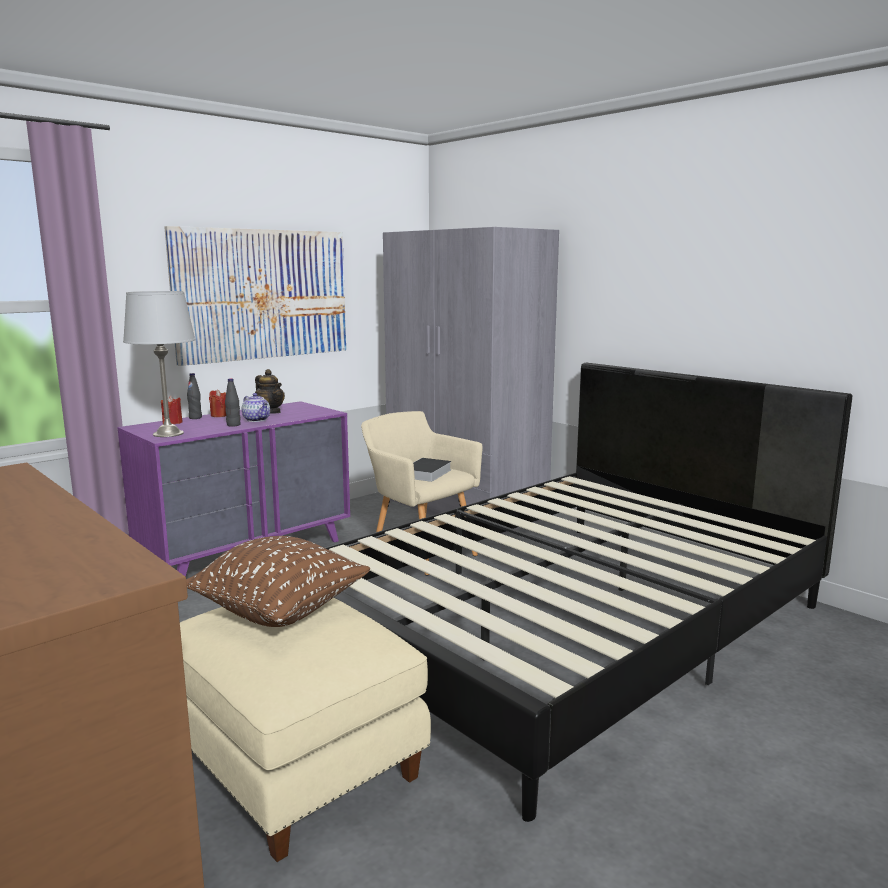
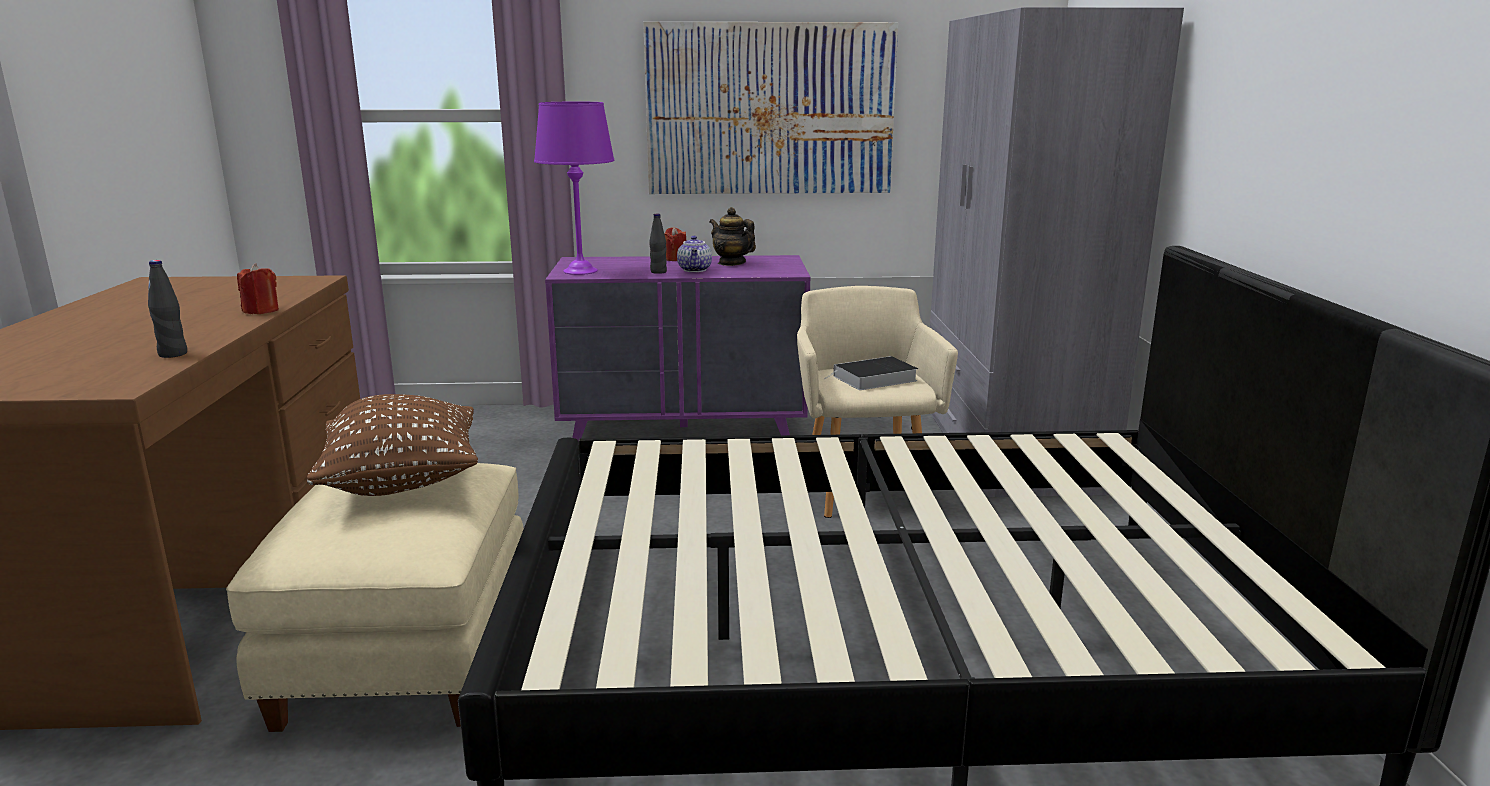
camera: 40 degrees right, 5 degrees up
grey table lamp [123,291,196,437] -> purple table lamp [534,102,615,275]
red candle [161,396,183,424] -> red candle moved to [237,263,279,314]
black bottle [187,373,202,419] -> black bottle moved to [148,260,187,358]
teapot [255,369,285,414] -> teapot turned 135 degrees clockwise [709,207,756,266]

